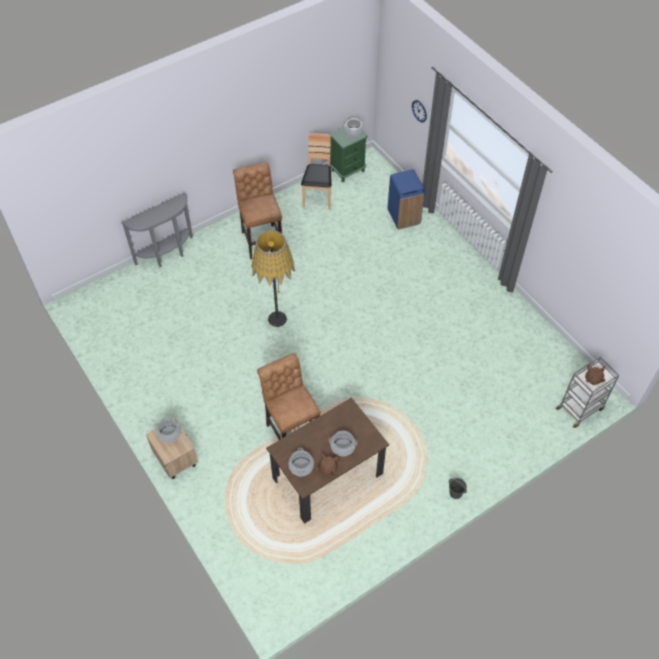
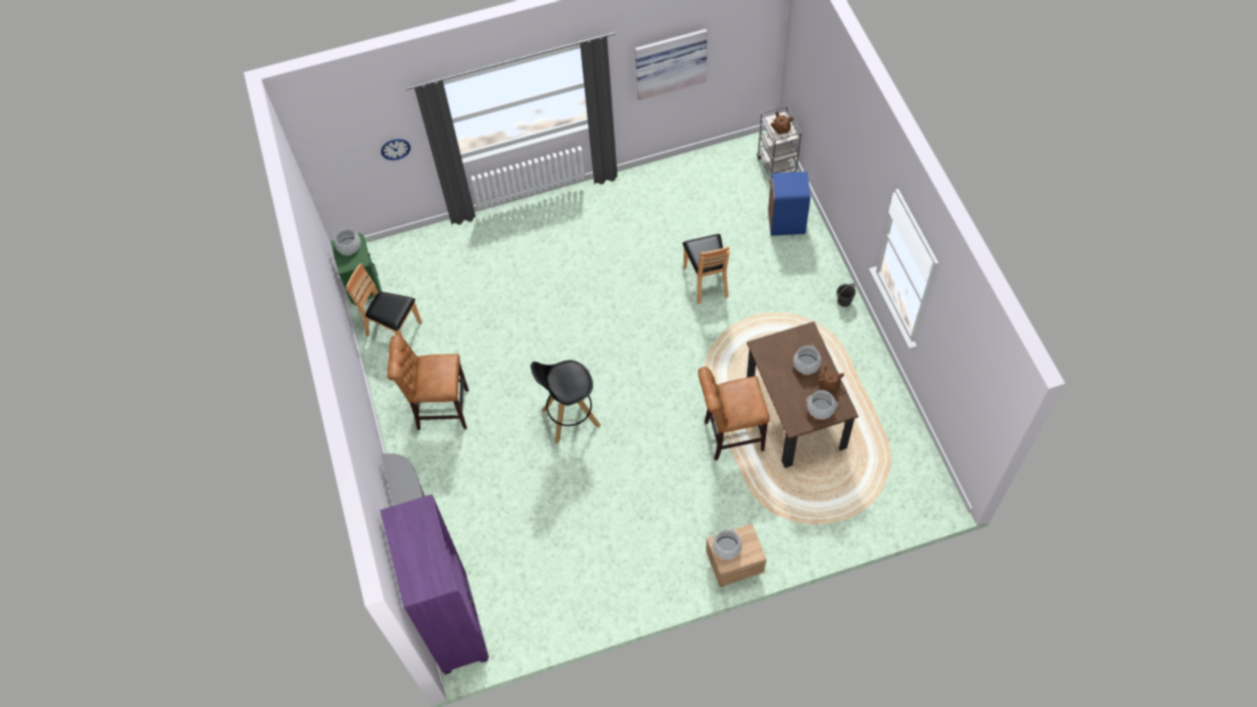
camera: 70 degrees left, 5 degrees up
floor lamp [251,230,295,327] -> black stool [531,360,601,443]
blue trash can [388,169,425,229] -> blue trash can moved to [768,171,811,236]
none -> purple bookcase [380,494,489,675]
none -> picture [635,29,707,100]
none -> brown chair [683,234,730,304]

